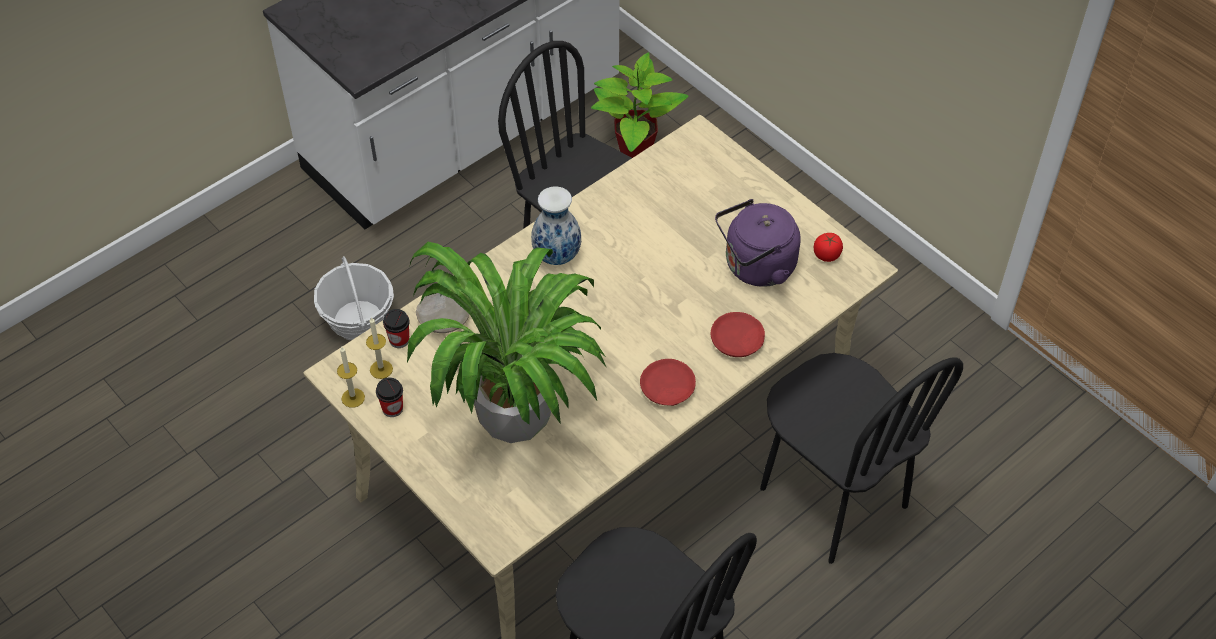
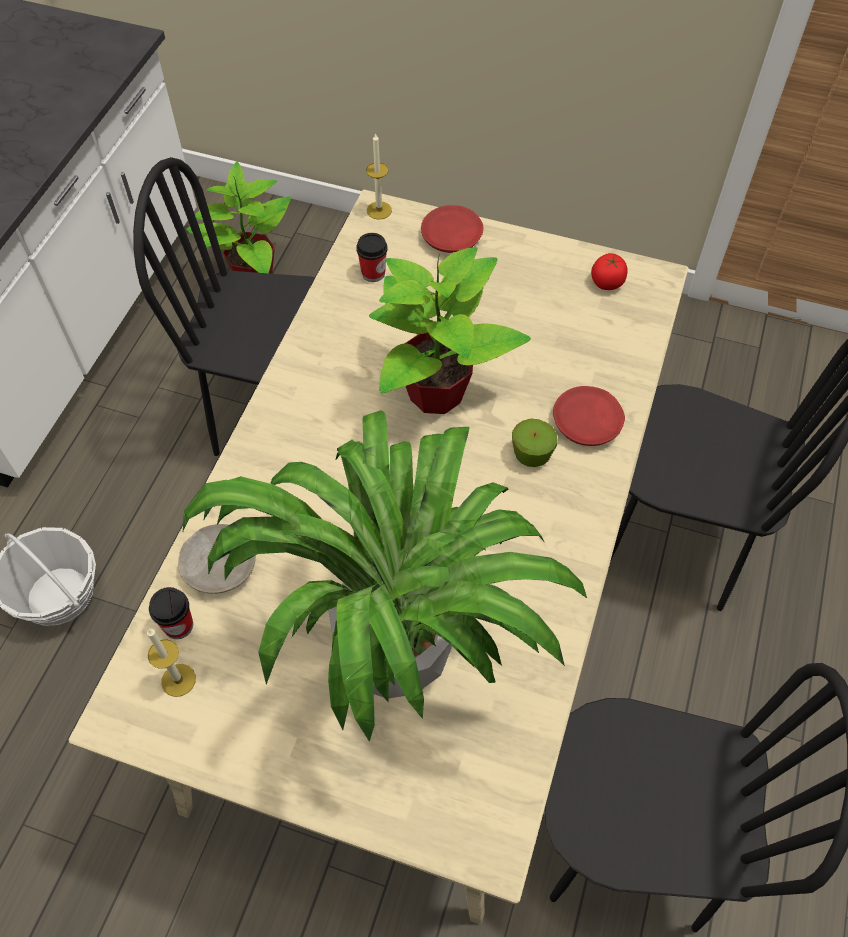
camera: 30 degrees left, 5 degrees up
candle [337,347,365,408] -> candle moved to [366,133,392,220]
cup [376,377,403,417] -> cup moved to [356,233,388,282]
vase [531,186,581,265] -> none
red plate [640,359,696,406] -> red plate moved to [421,205,483,253]
purple kettle [715,199,801,287] -> none
none -> potted plant [369,247,531,414]
none -> apple [512,419,558,467]

